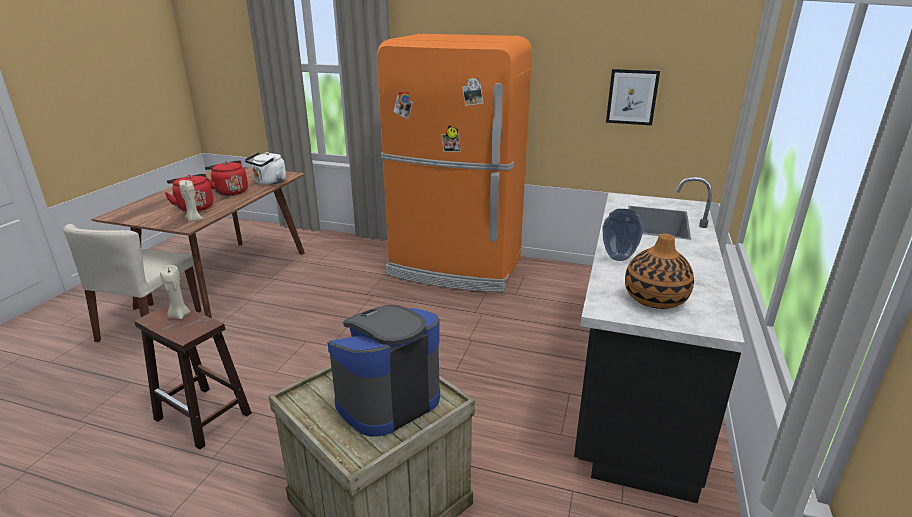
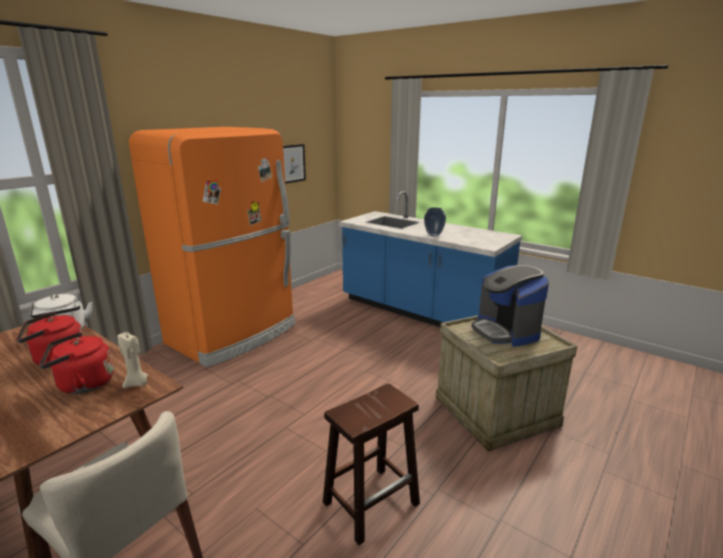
camera: 70 degrees left, 5 degrees down
beige candle [160,265,190,319] -> none
black counter [574,177,745,503] -> blue counter [339,191,522,327]
vase [625,233,694,309] -> none

